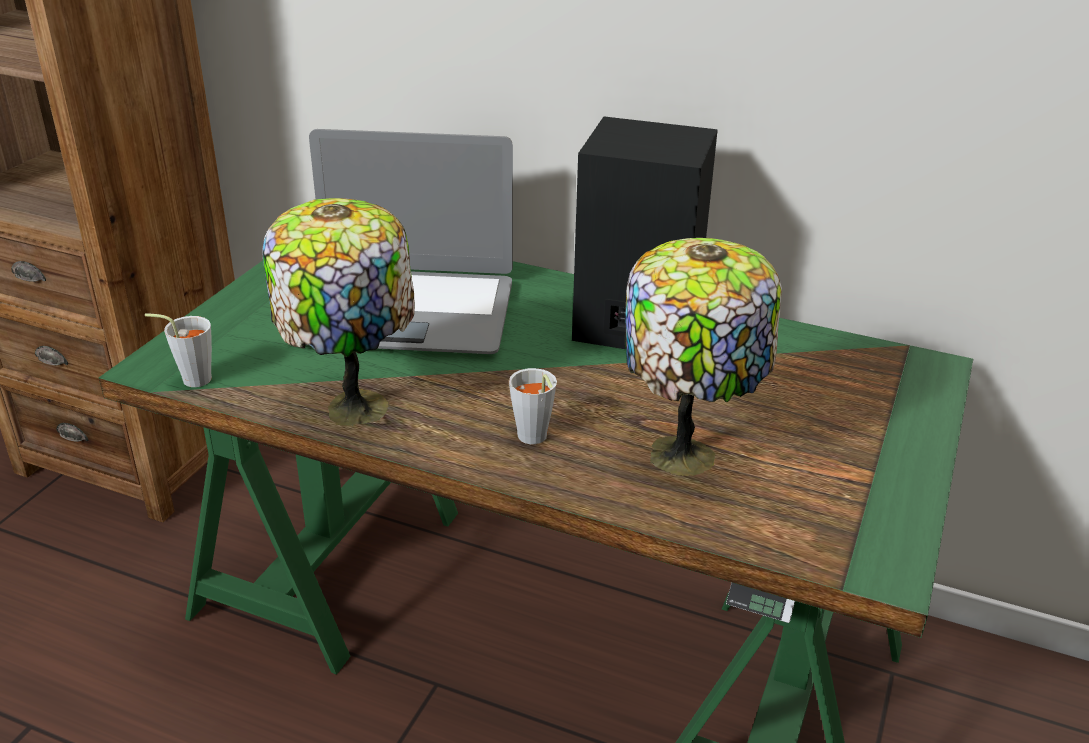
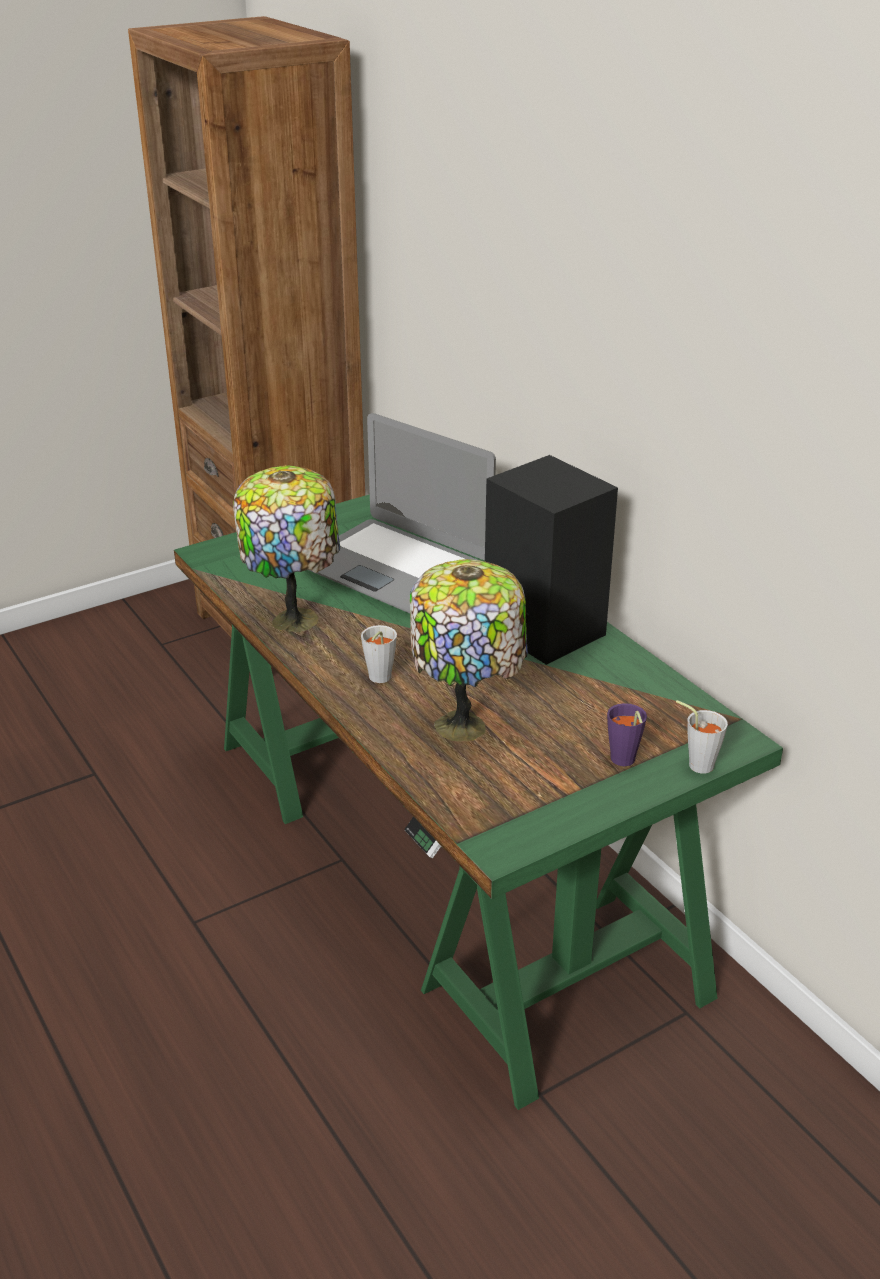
camera: 35 degrees right, 0 degrees up
grey cup [145,313,212,387] -> grey cup moved to [676,700,728,774]
none -> purple cup [607,703,647,766]

